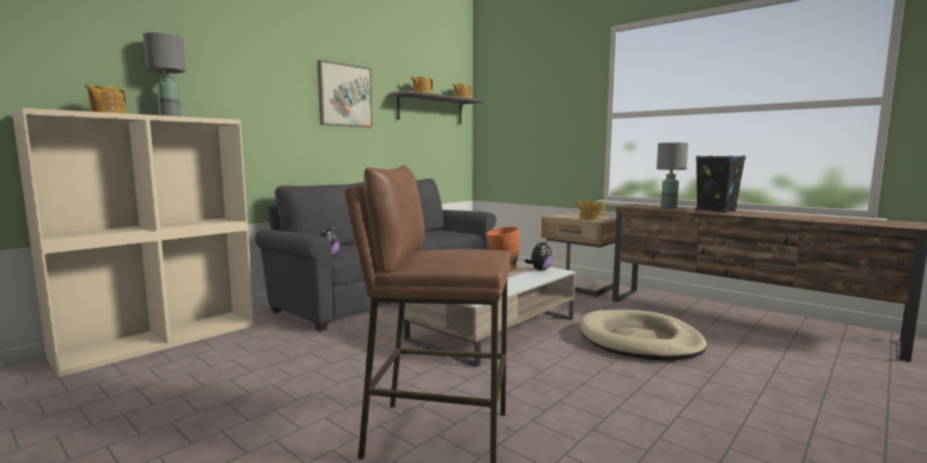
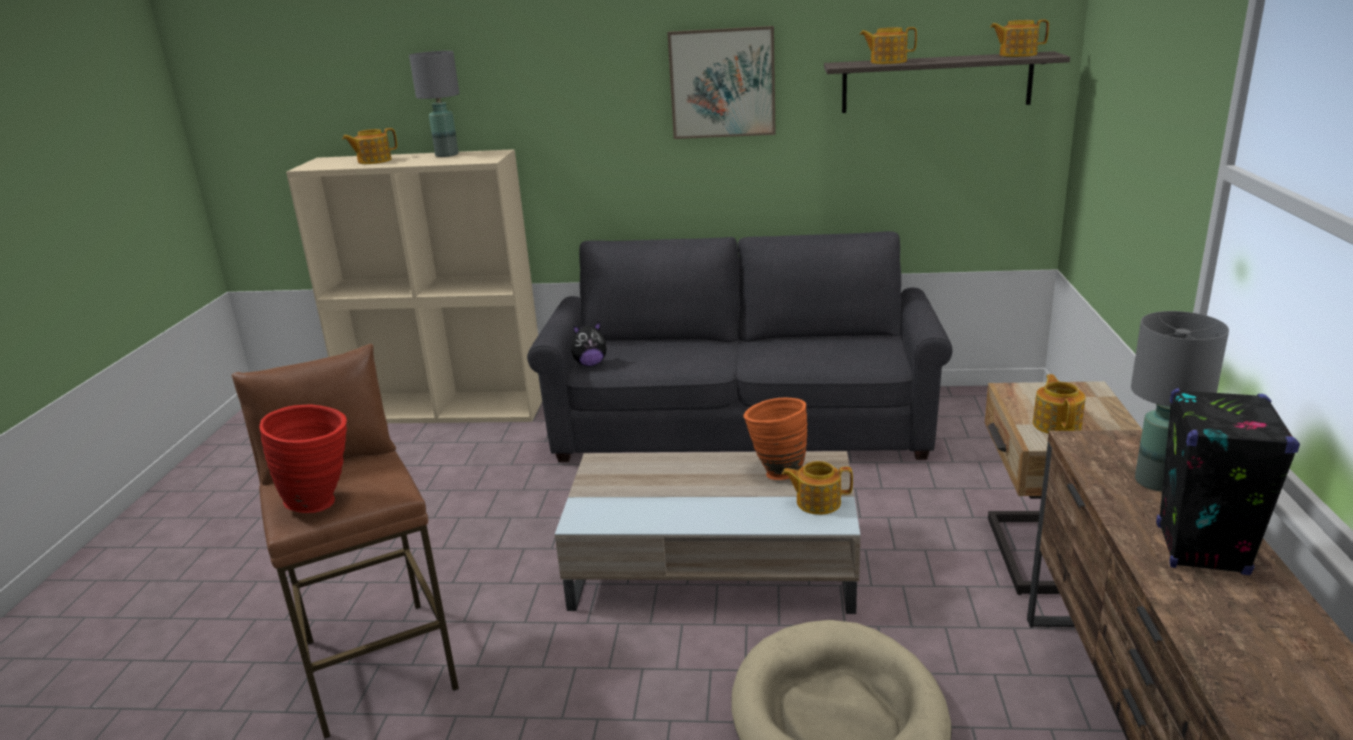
camera: 55 degrees right, 15 degrees up
plush toy [525,239,553,271] -> teapot [782,461,853,515]
none -> red vase [259,404,347,513]

